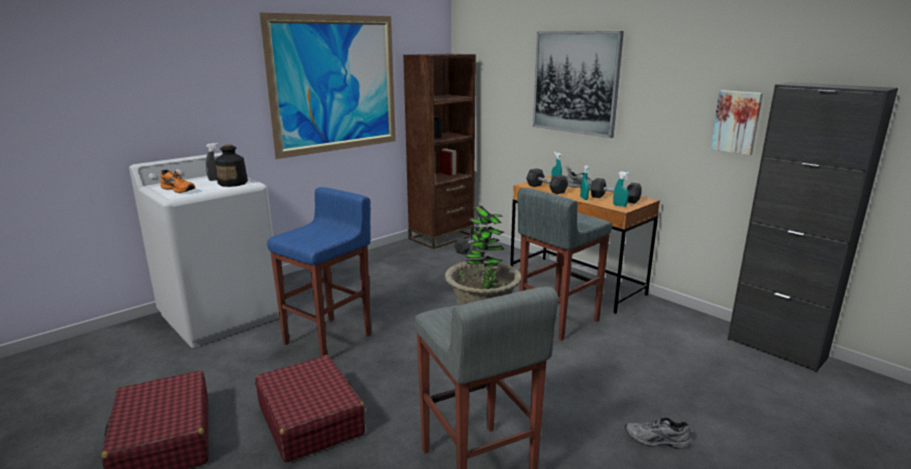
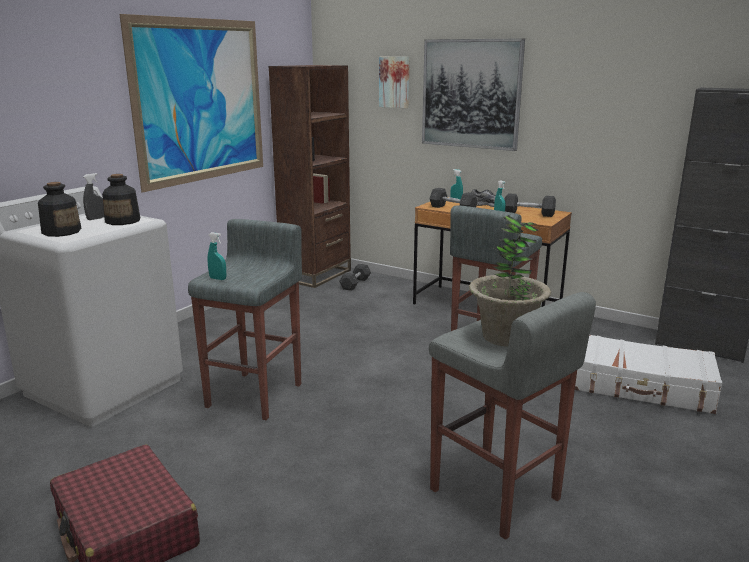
camera: 15 degrees left, 0 degrees up
orange shoe [160,170,195,193] -> bottle [38,182,81,237]
red suitcase [255,355,365,463] -> none
blue stool [267,187,371,356] -> grey stool [188,219,302,420]
turquoise spray bottle [613,171,629,207] -> turquoise spray bottle moved to [207,232,226,280]
grey shoe [625,417,691,449] -> none
picture [710,90,763,155] -> picture moved to [379,57,409,108]
none -> white suitcase [575,335,722,414]

